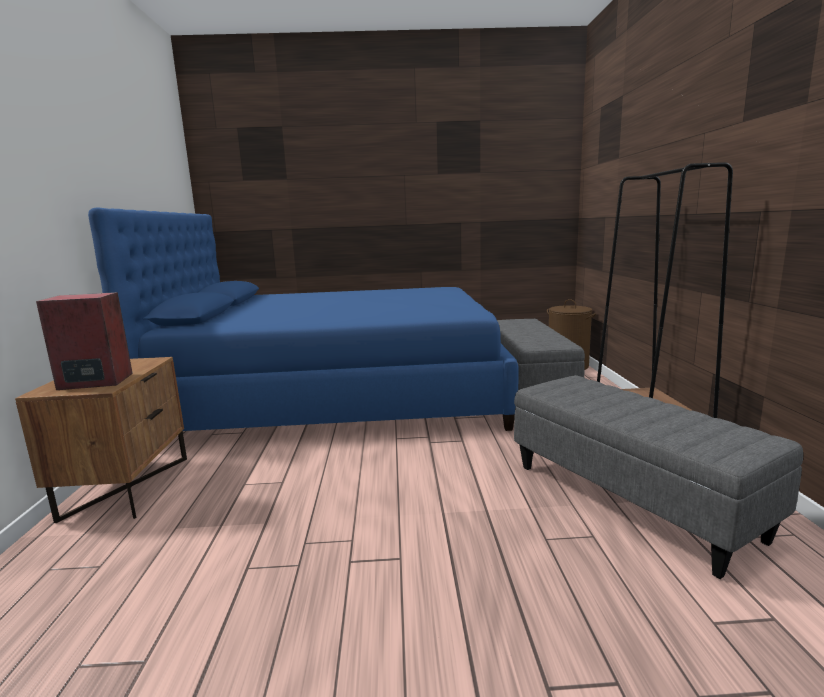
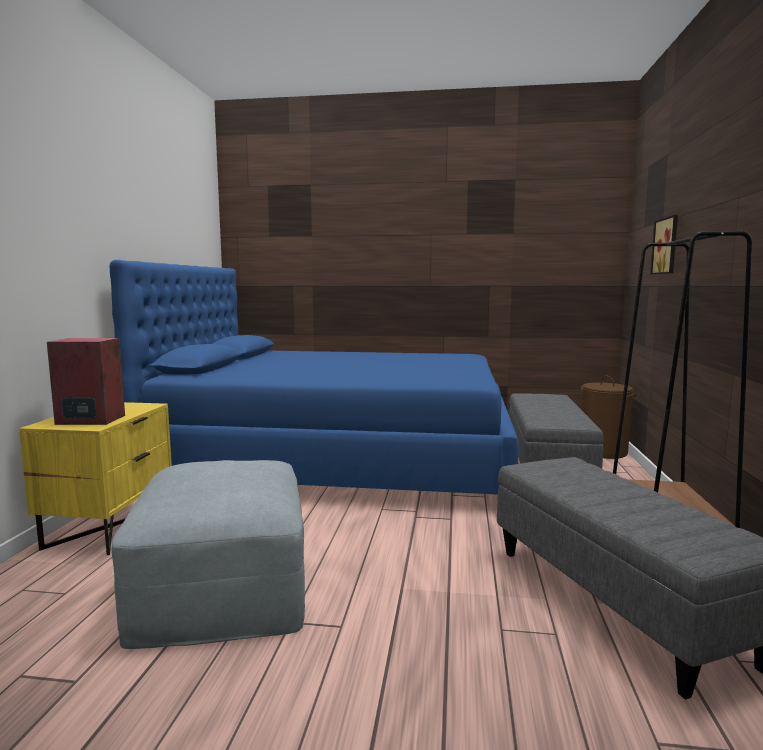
camera: 10 degrees right, 5 degrees down
brown nightstand [15,357,187,523] -> yellow nightstand [19,402,172,555]
none -> grey ottoman [112,460,305,649]
none -> picture [650,215,678,275]

